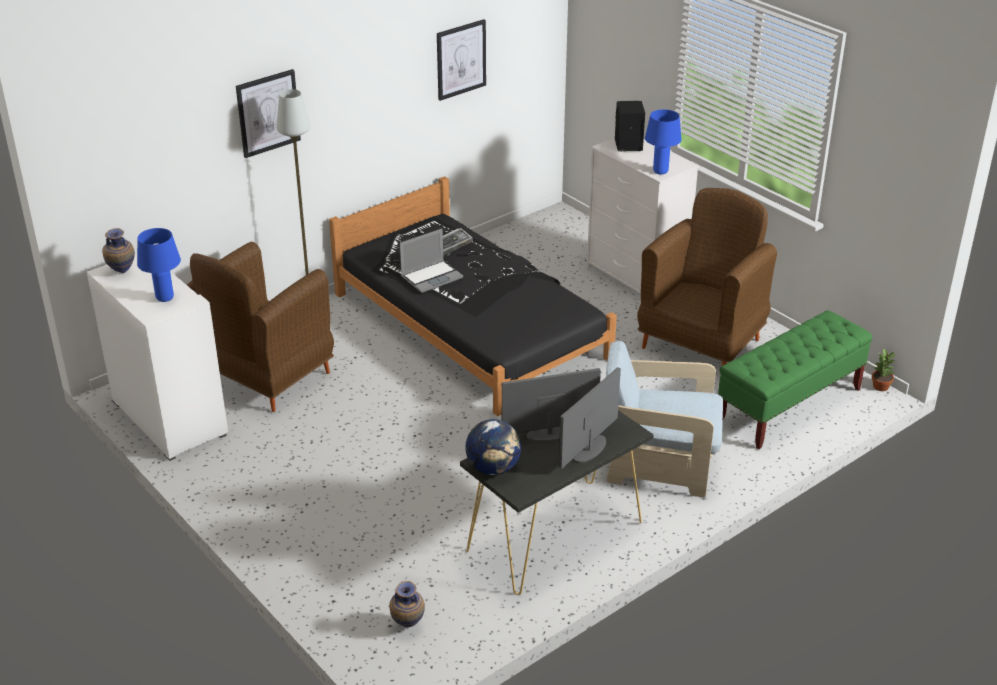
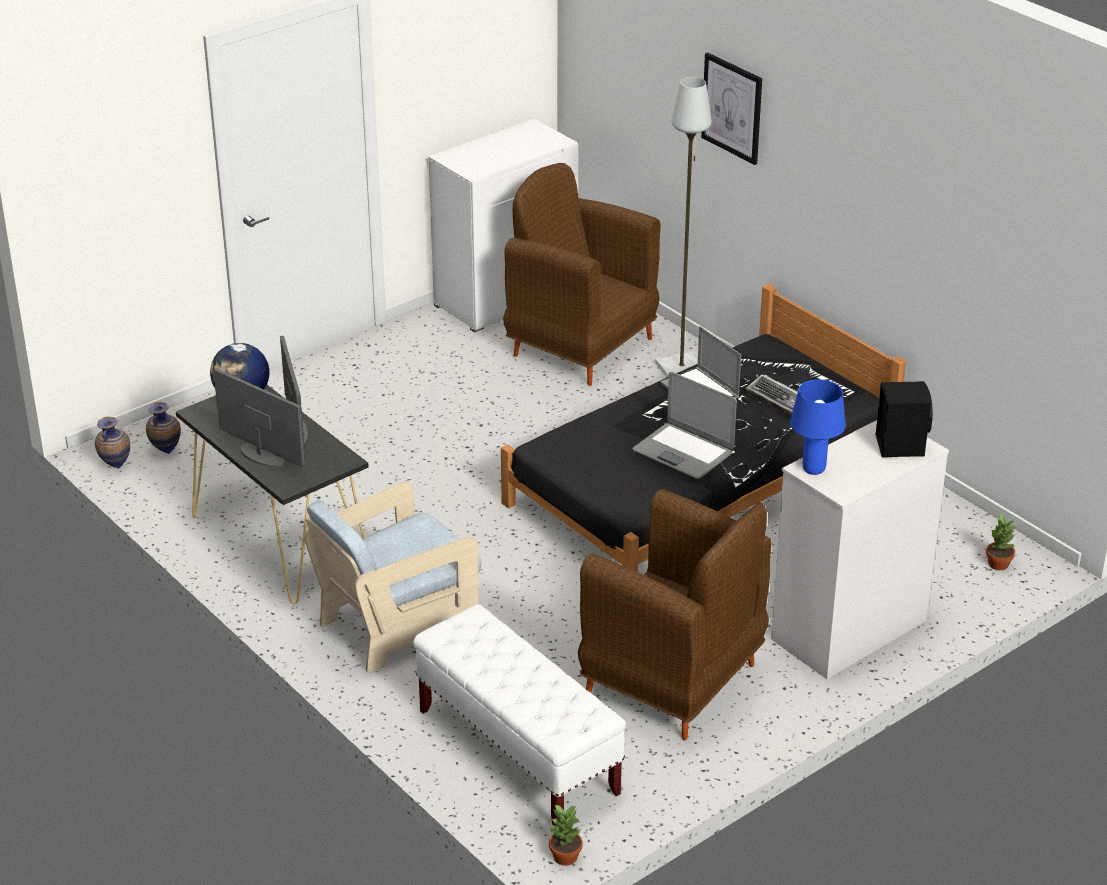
camera: 90 degrees right, 0 degrees up
vase [102,228,135,273] -> vase moved to [95,417,130,469]
blue table lamp [137,228,181,302] -> none
picture [437,19,486,101] -> none
beige armchair [606,341,723,498] -> beige armchair turned 135 degrees counterclockwise [305,482,481,673]
green bench [718,310,872,449] -> white bench [413,605,626,825]
none -> laptop [633,372,737,479]
none -> potted plant [986,514,1016,570]

